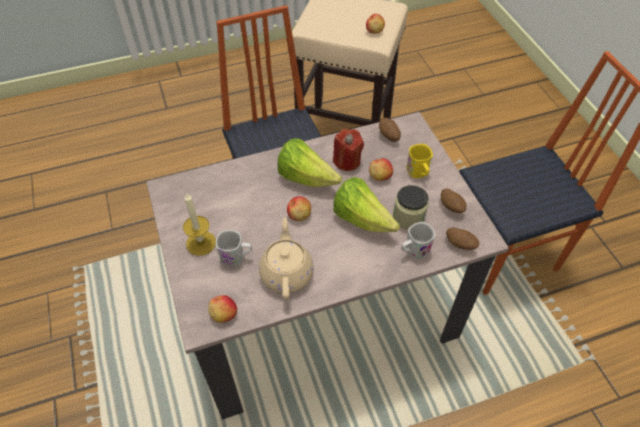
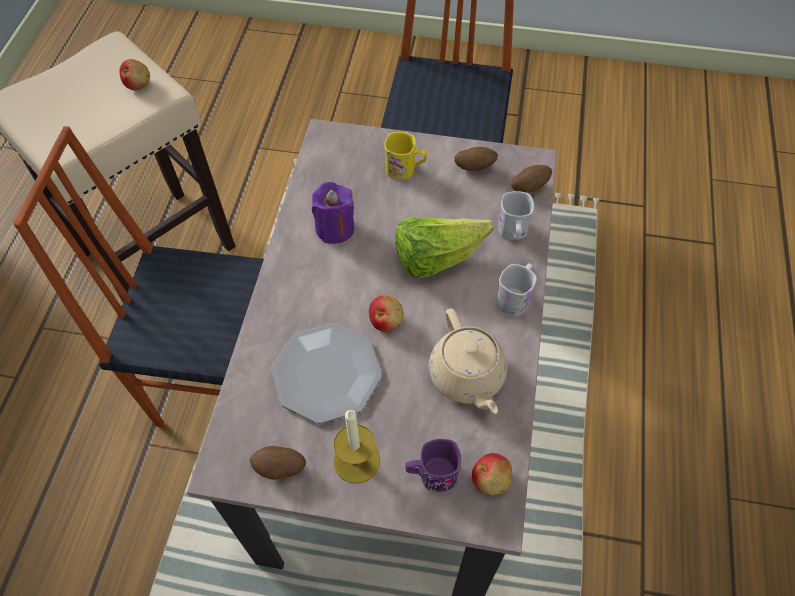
camera: 60 degrees left, 5 degrees up
white mug [216,230,252,267] -> white mug moved to [496,263,537,316]
beige teapot [259,218,314,300] -> beige teapot turned 135 degrees counterclockwise [429,308,507,414]
lettuce [277,138,342,187] -> none
red candle [333,129,364,171] -> purple candle [312,182,354,244]
apple [369,158,393,181] -> none
potato [379,118,401,142] -> potato moved to [250,446,306,480]
jar [393,185,429,230] -> none
none -> plate [271,323,382,424]
none -> purple mug [405,439,461,492]

